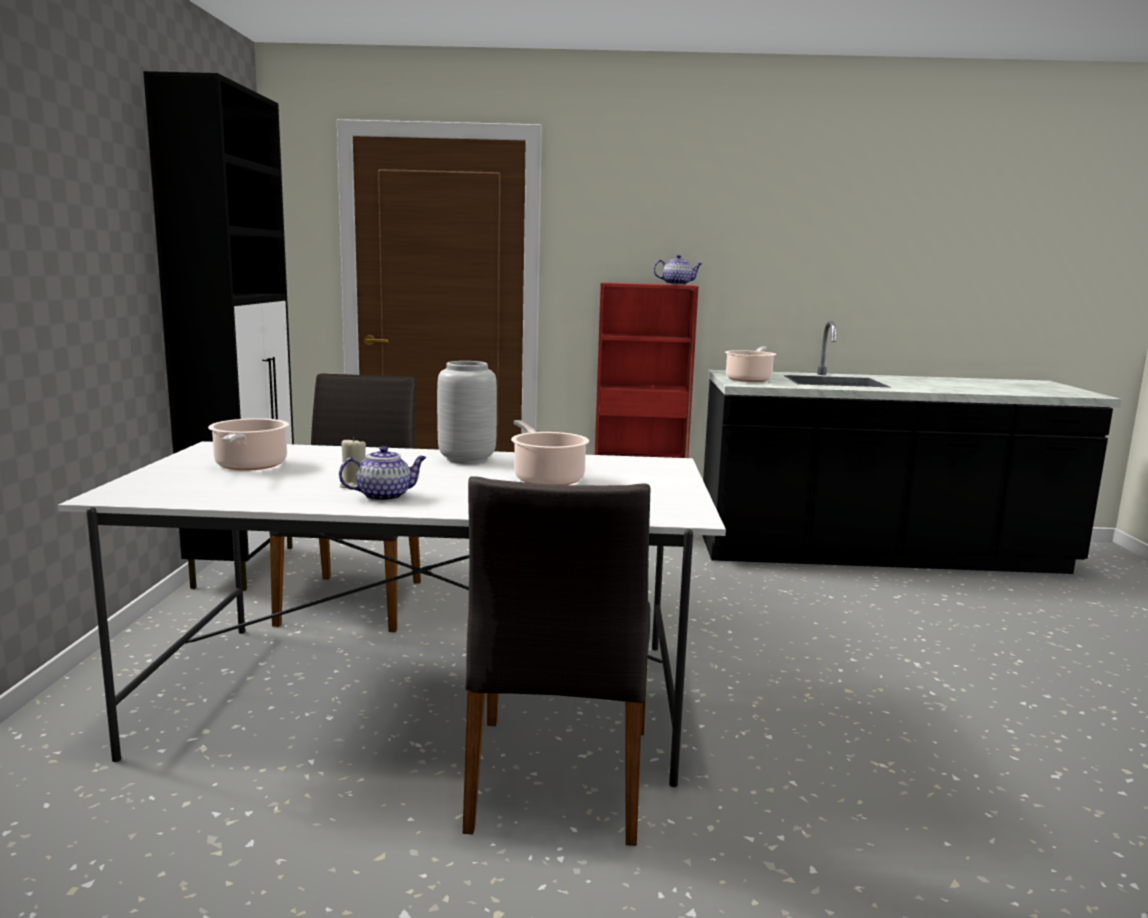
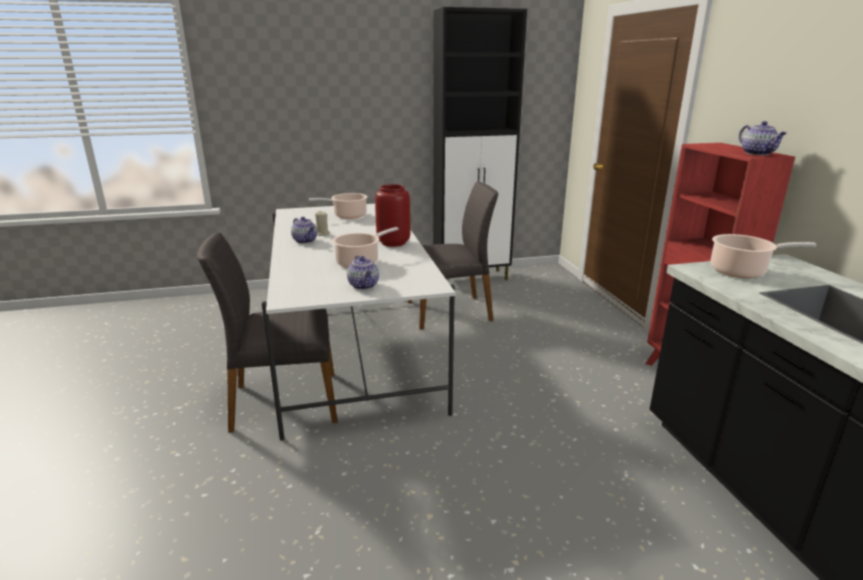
camera: 75 degrees right, 10 degrees up
grey vase [437,361,497,464] -> red vase [375,184,411,247]
none -> teapot [347,256,379,290]

